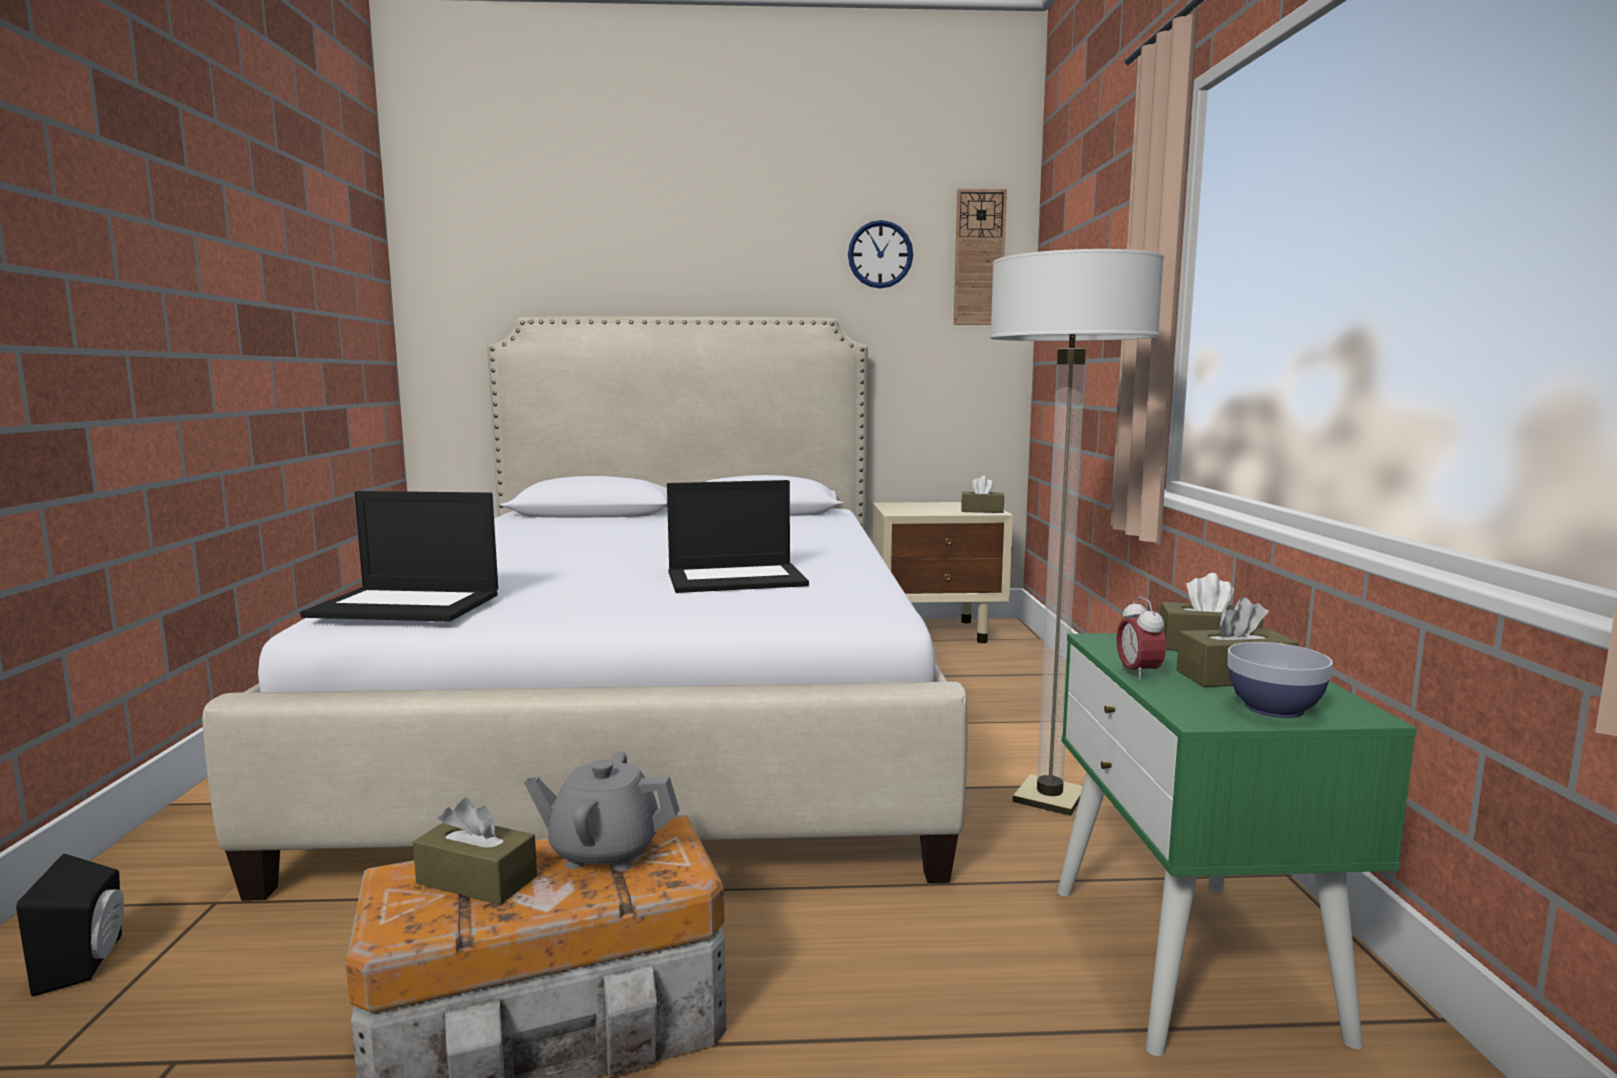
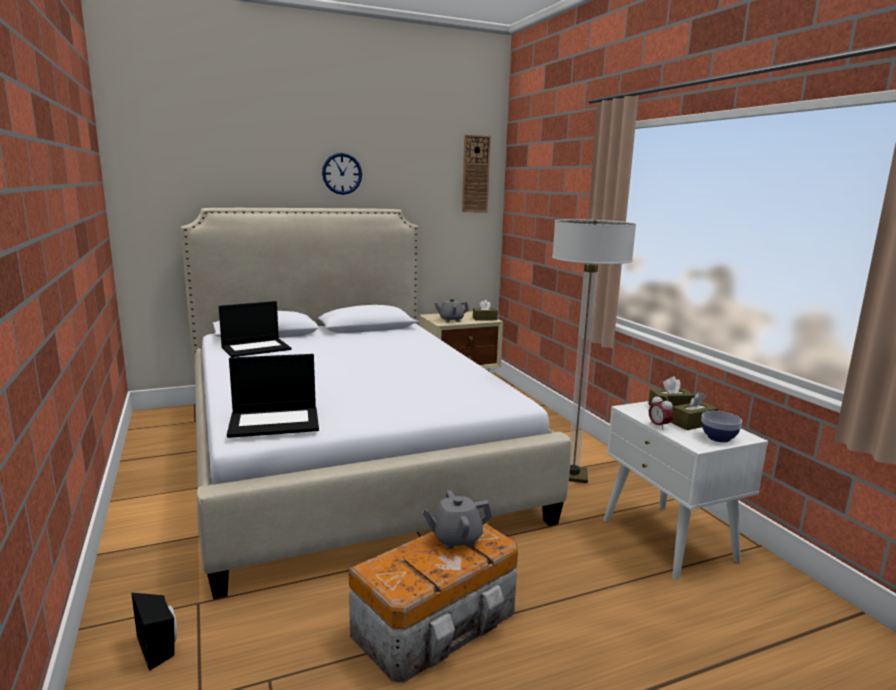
camera: 20 degrees left, 5 degrees up
brown tissue box [413,797,537,905] -> none
laptop [667,480,809,593] -> laptop moved to [219,301,291,357]
wall clock [848,220,913,288] -> wall clock moved to [322,153,362,195]
green nightstand [1057,633,1417,1056] -> white nightstand [603,401,768,580]
none -> grey teapot [434,298,469,322]

